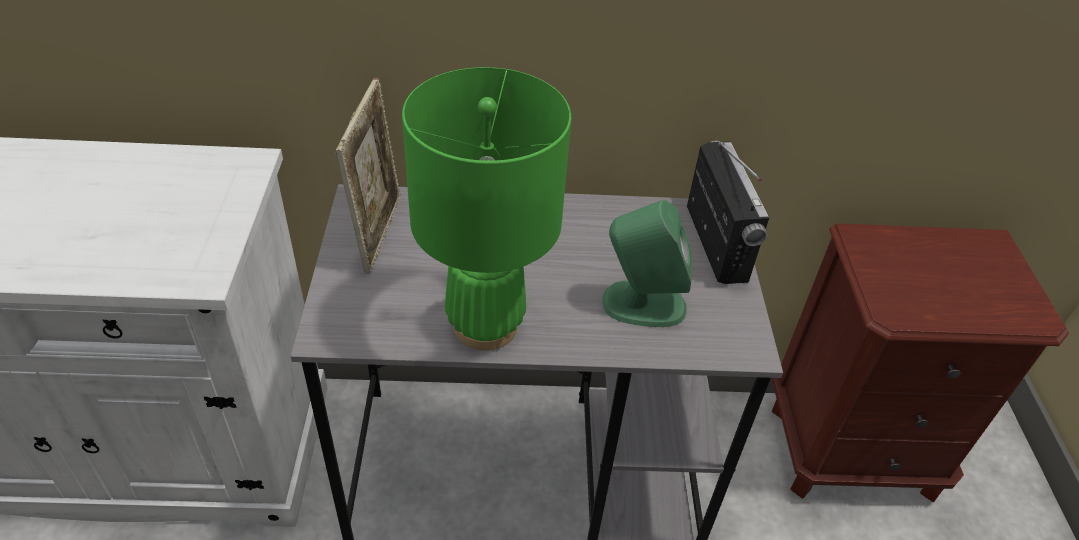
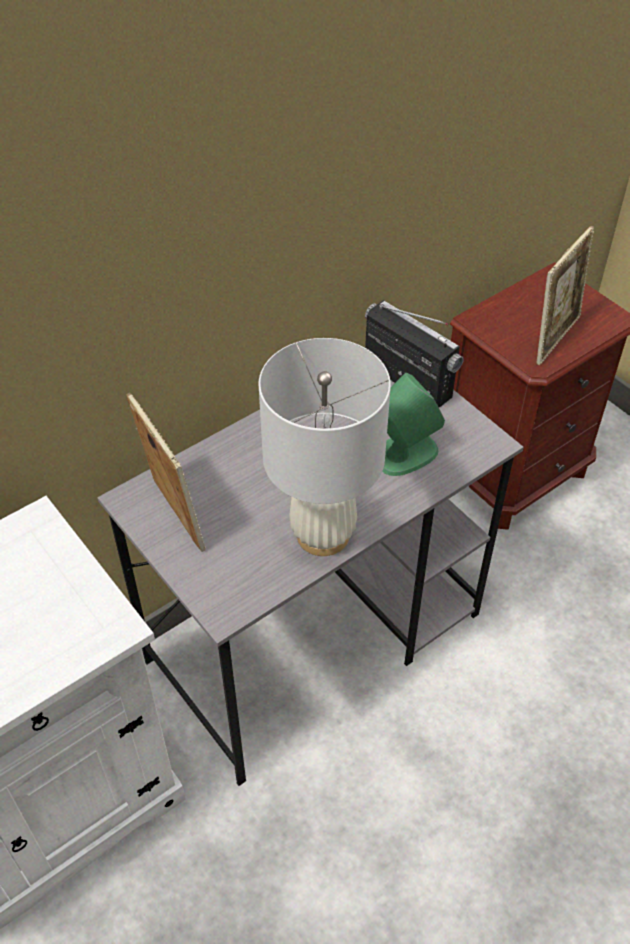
camera: 35 degrees left, 5 degrees up
green table lamp [402,67,571,351] -> white table lamp [259,338,391,556]
none -> picture frame [536,226,594,365]

